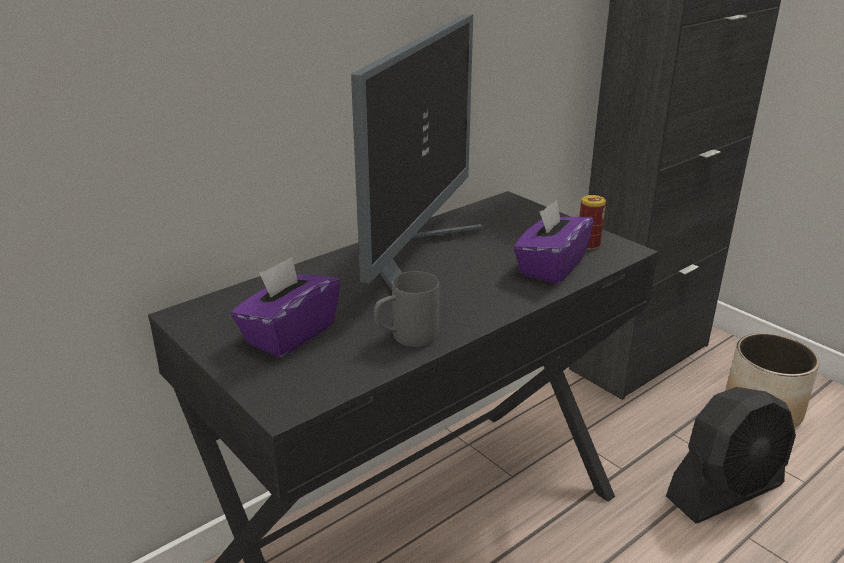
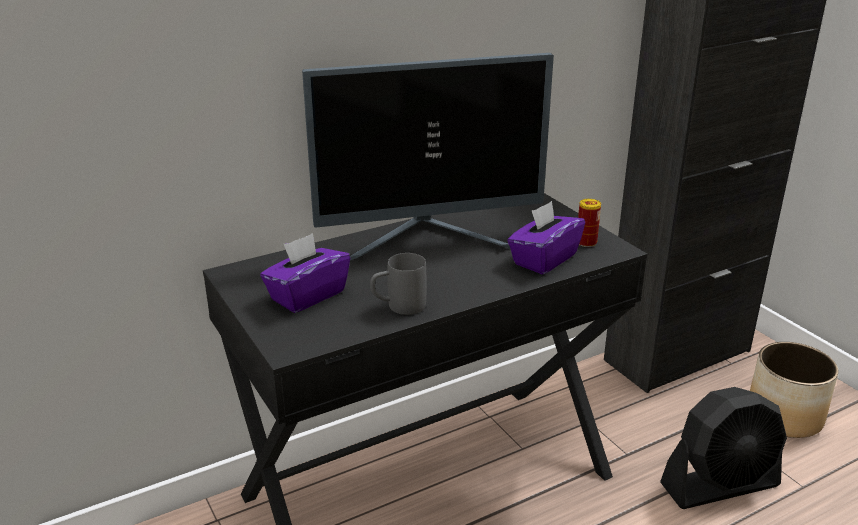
camera: 10 degrees right, 0 degrees up
monitor [351,14,483,290] -> monitor turned 45 degrees clockwise [302,53,554,261]

